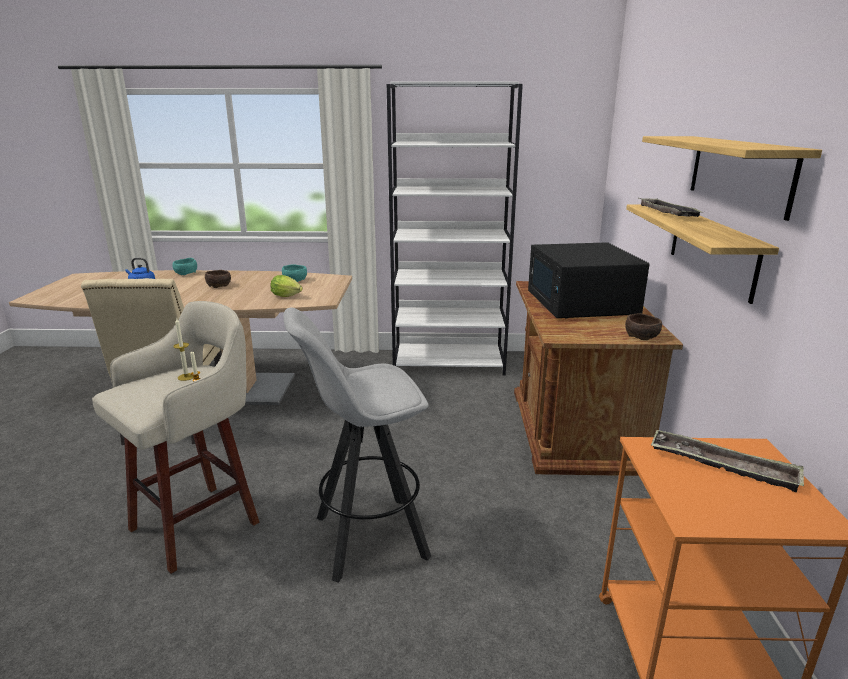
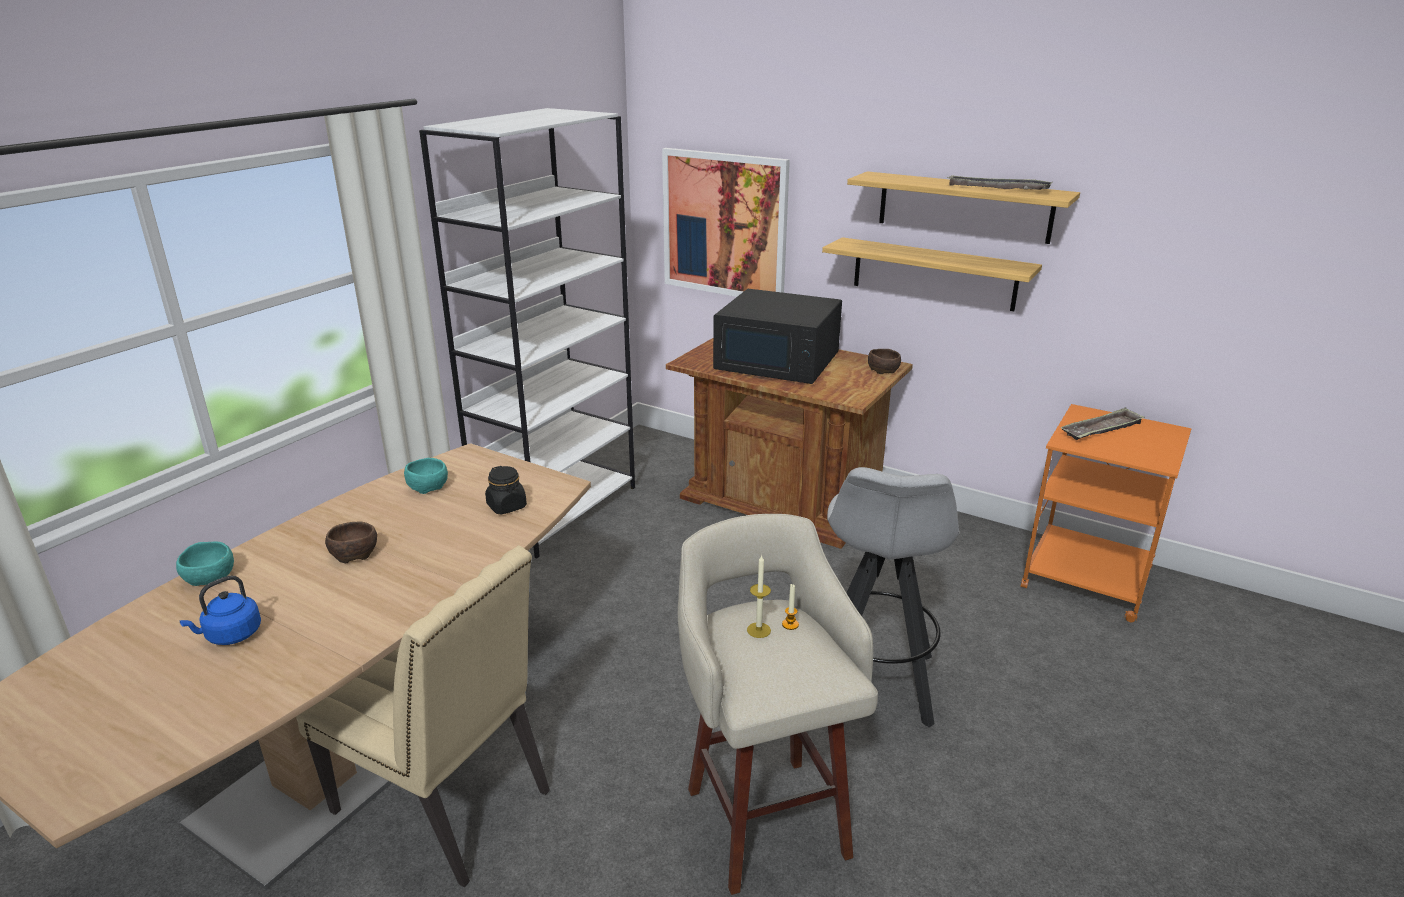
camera: 60 degrees left, 5 degrees up
lettuce [271,275,303,297] -> black jar [485,466,527,515]
tray [638,197,704,217] -> tray moved to [947,175,1053,190]
none -> picture [662,148,790,297]

